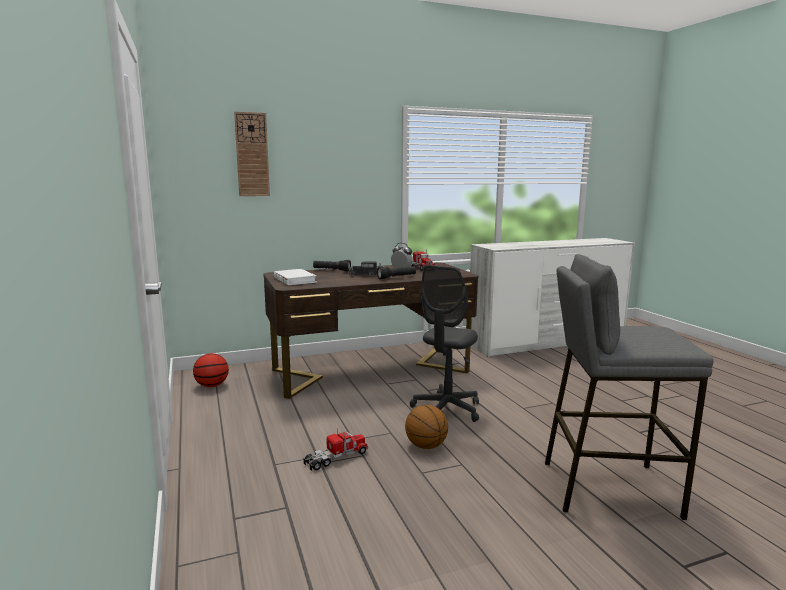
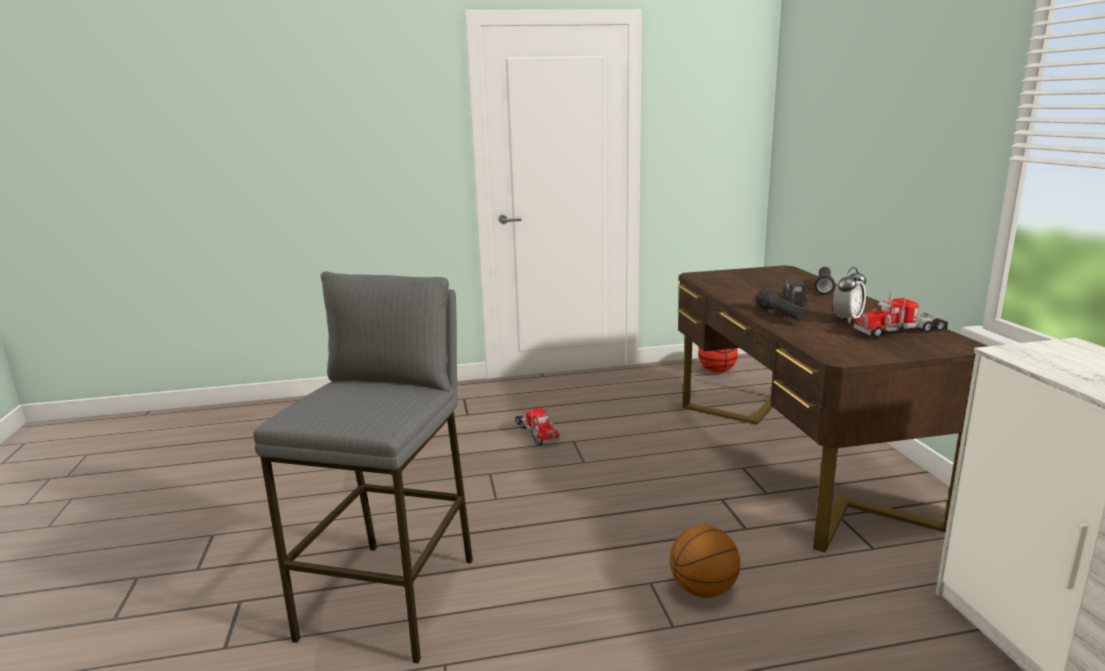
camera: 100 degrees right, 5 degrees up
wall clock [234,112,270,196] -> none
white book [273,269,317,285] -> none
basketball [405,405,448,449] -> basketball moved to [669,525,740,598]
grey office chair [410,265,479,422] -> none

